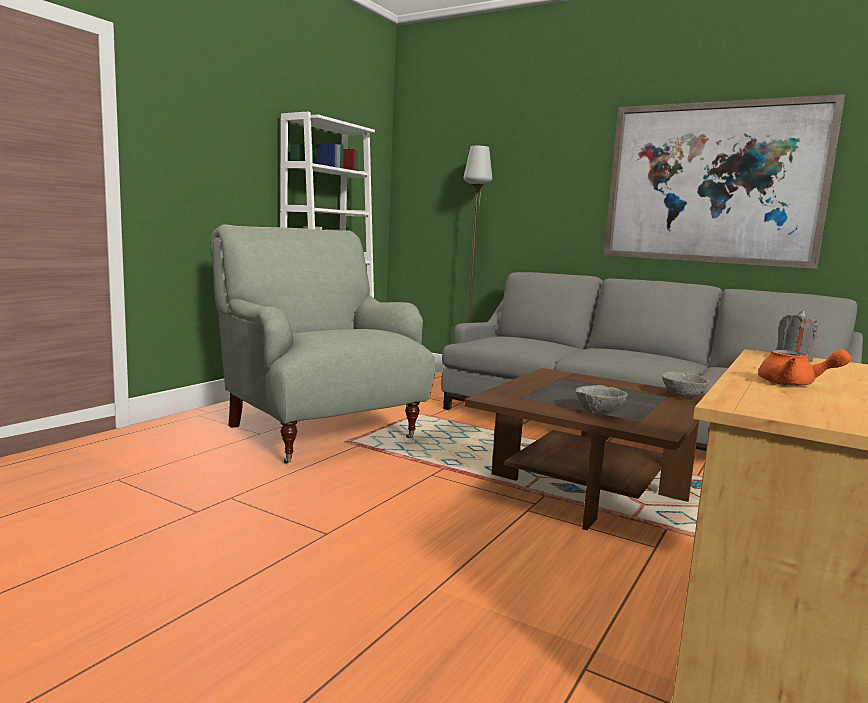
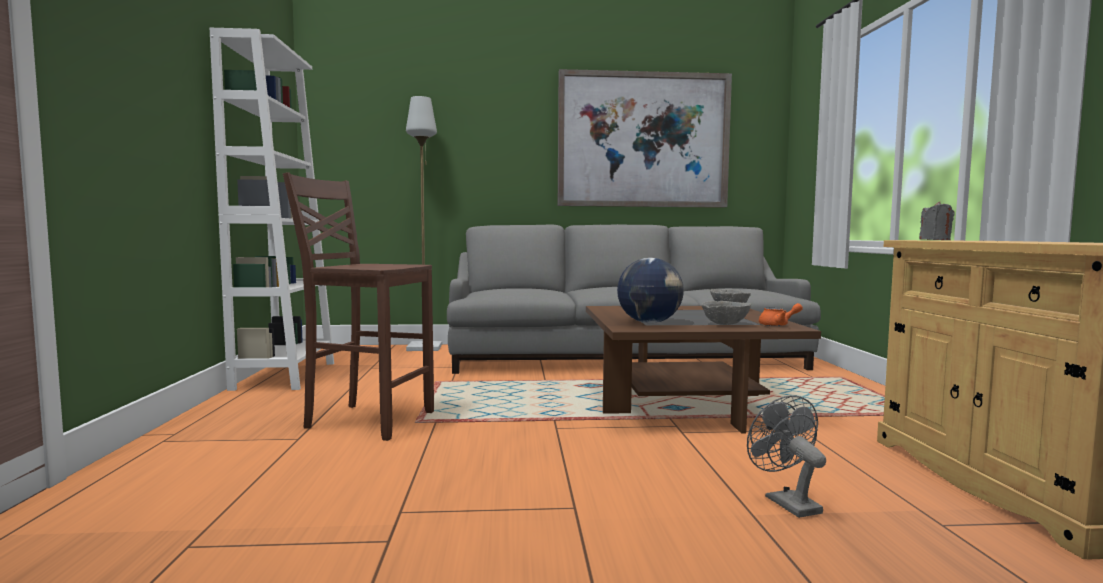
camera: 35 degrees left, 5 degrees down
grey armchair [209,225,435,464] -> brown stool [283,172,434,441]
orange teapot [758,349,851,386] -> orange teapot moved to [759,303,803,326]
none -> globe [617,258,684,323]
none -> grey fan [747,396,826,518]

